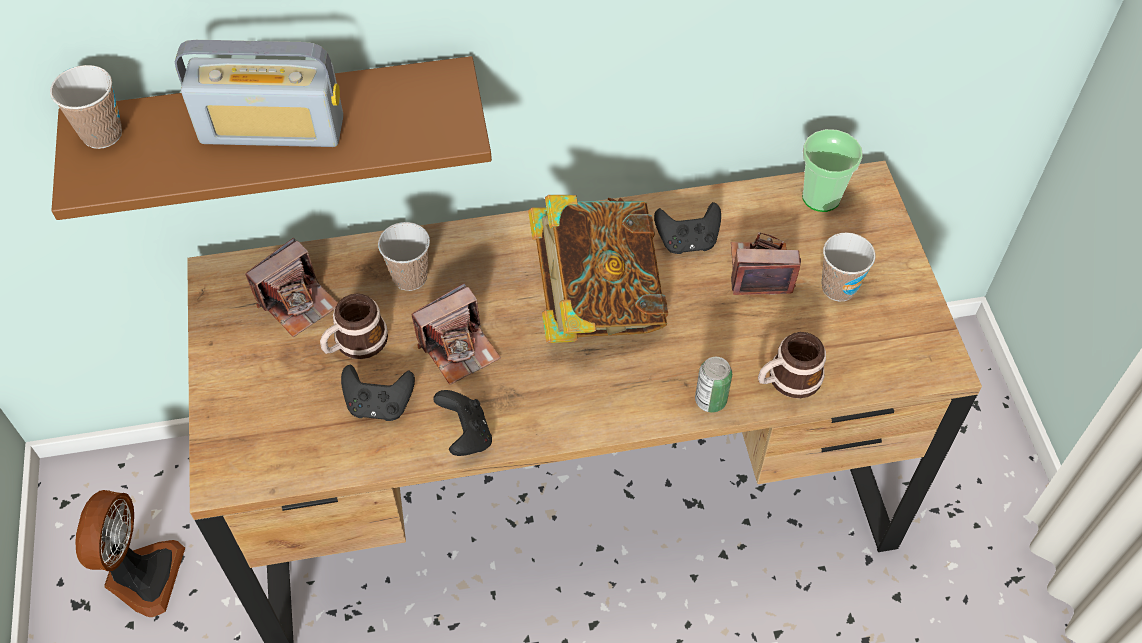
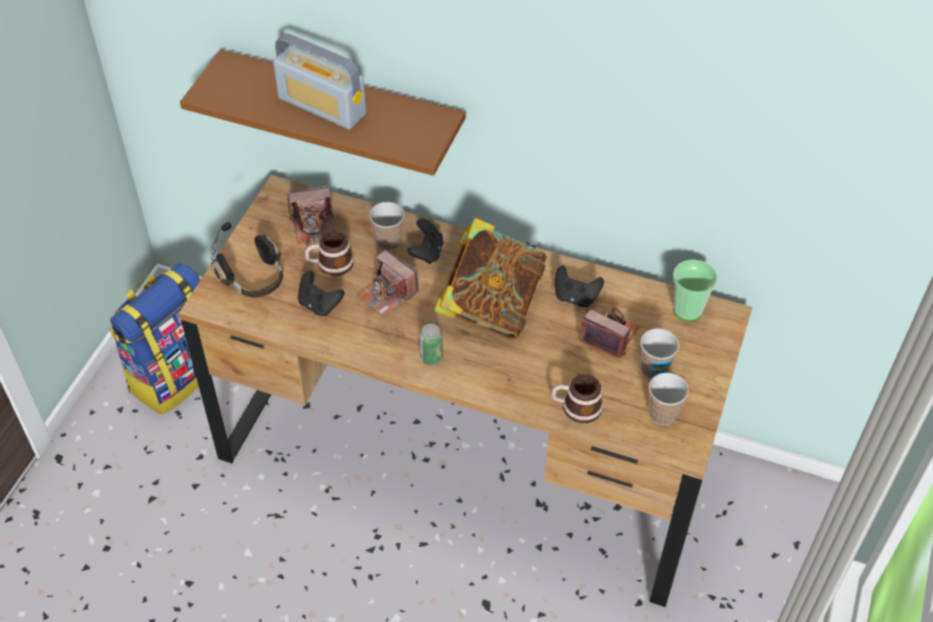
camera: 30 degrees right, 5 degrees down
cup [50,65,122,149] -> cup moved to [649,373,689,425]
fan [75,490,185,617] -> backpack [109,263,200,415]
camera [411,283,501,385] -> camera turned 45 degrees clockwise [356,250,419,317]
black game controller [433,390,492,456] -> black game controller moved to [407,218,443,264]
can [695,357,732,412] -> can moved to [419,324,443,365]
none -> black headphones [210,222,283,298]

